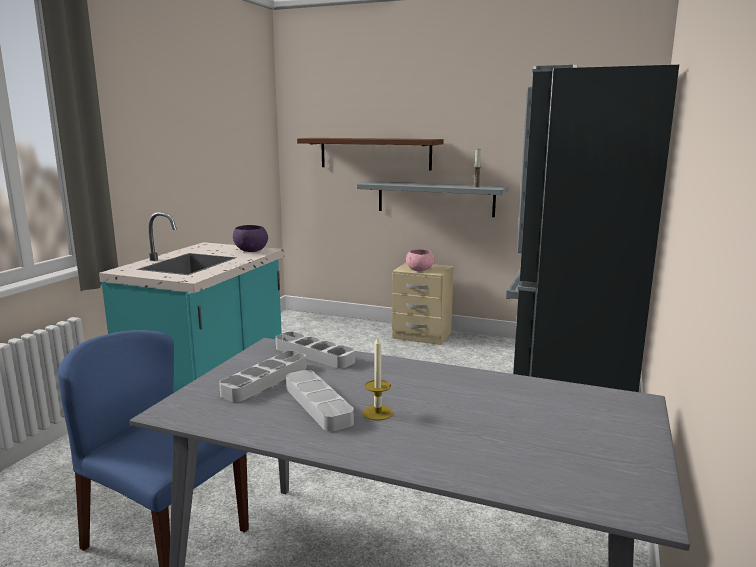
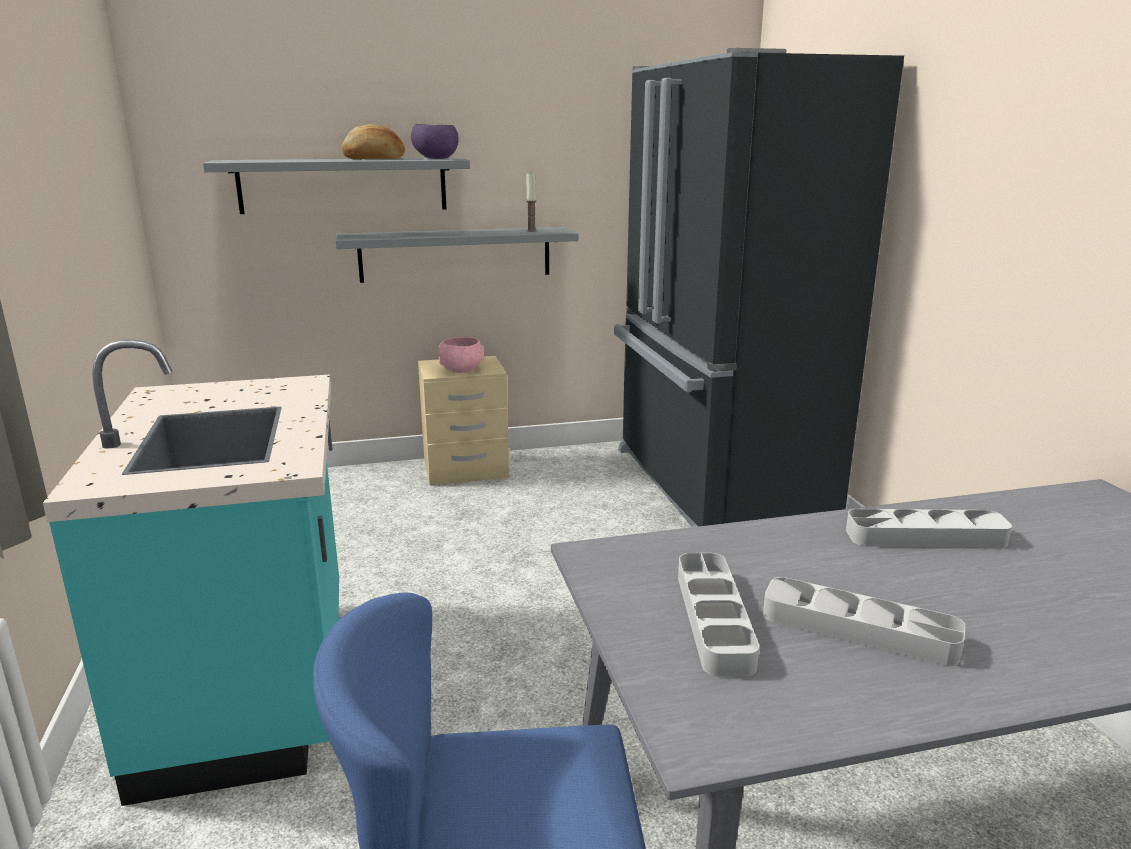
camera: 35 degrees left, 5 degrees up
purple bowl [233,225,268,252] -> purple bowl moved to [411,124,459,159]
grey tray [276,332,355,369] -> grey tray moved to [846,509,1012,548]
brown shelf [297,138,444,170] -> grey shelf [203,158,470,214]
candle [363,337,393,421] -> none
none -> bread [342,124,405,159]

